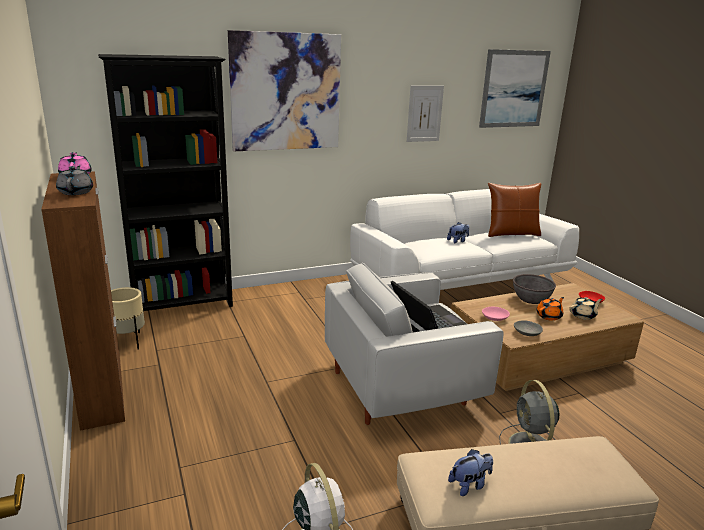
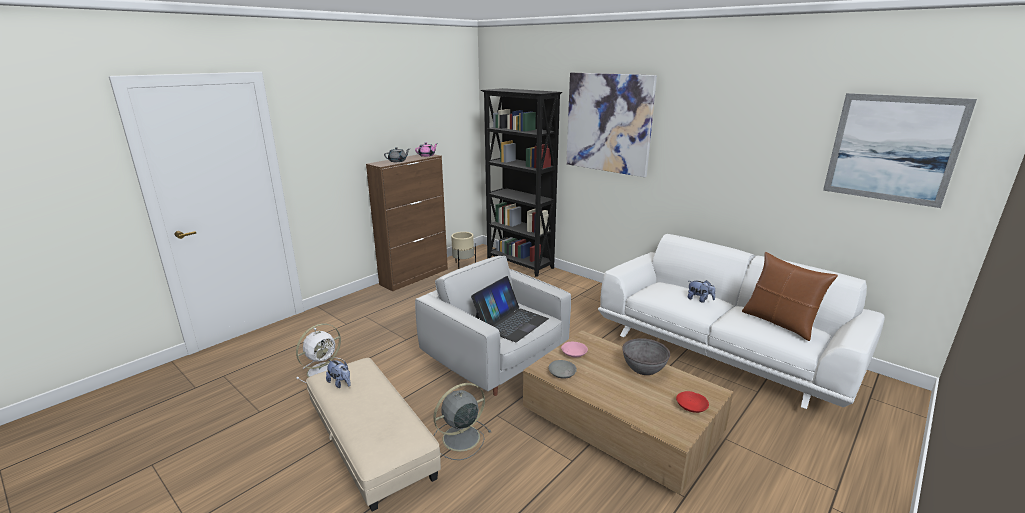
camera: 65 degrees right, 0 degrees up
picture [407,86,444,142] -> none
orange teapot [536,297,564,321] -> none
beige teapot [569,297,602,320] -> none

